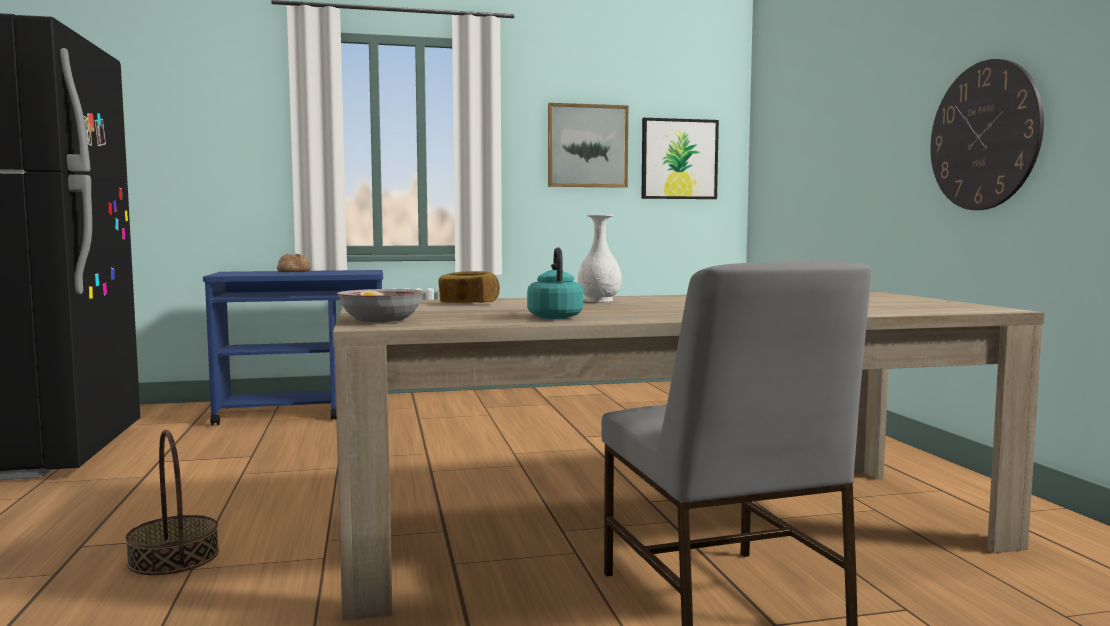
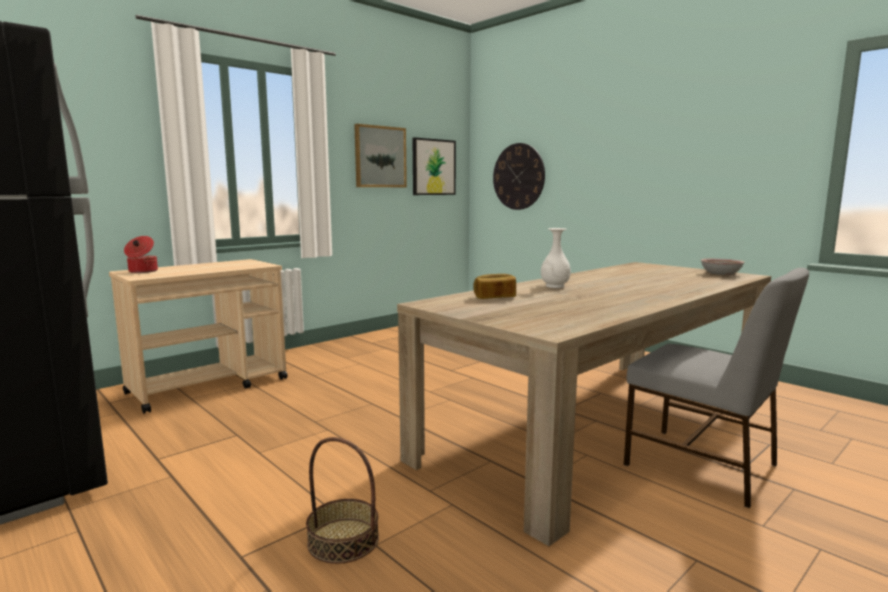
camera: 30 degrees left, 5 degrees up
blue cart [203,270,383,426] -> beige cart [109,259,288,414]
bread [277,254,310,272] -> none
bowl [337,289,424,322] -> bowl moved to [701,258,745,275]
turquoise kettle [527,247,583,319] -> none
wall clock [930,59,1044,210] -> wall clock moved to [493,143,545,210]
none -> cooking pot [124,236,158,273]

